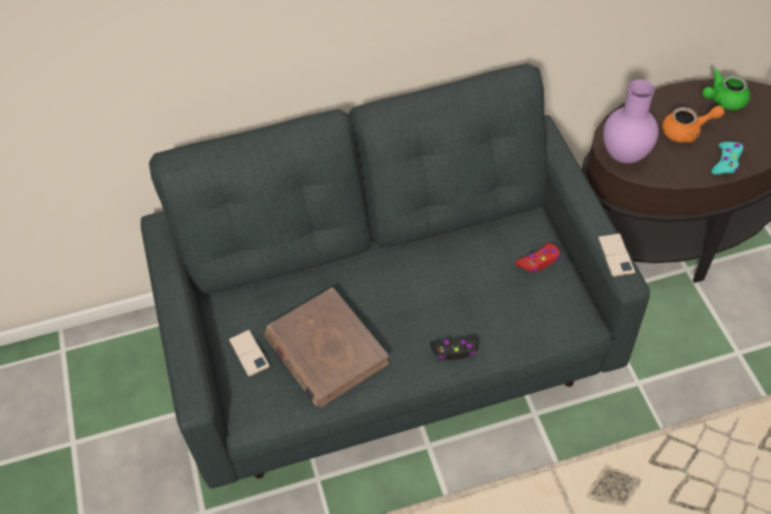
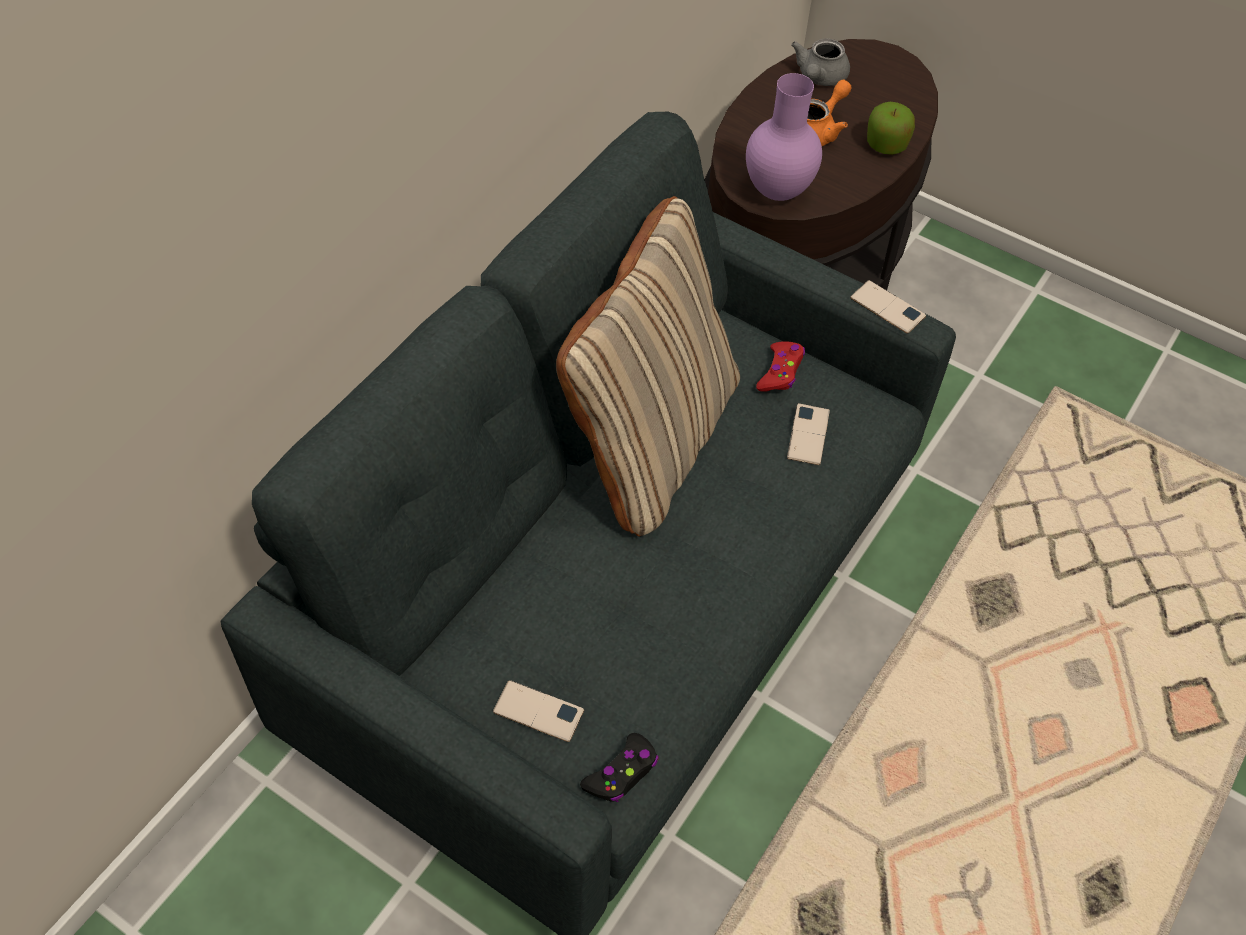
camera: 45 degrees left, 0 degrees up
brown book [264,288,389,407] -> none
black game controller [430,336,478,360] -> black game controller moved to [580,733,659,802]
green teapot [702,69,750,110] -> grey teapot [791,38,850,86]
turquoise game controller [712,142,744,175] -> apple [867,102,915,155]
none -> beige pillow [556,196,740,537]
none -> phone [787,403,830,465]

